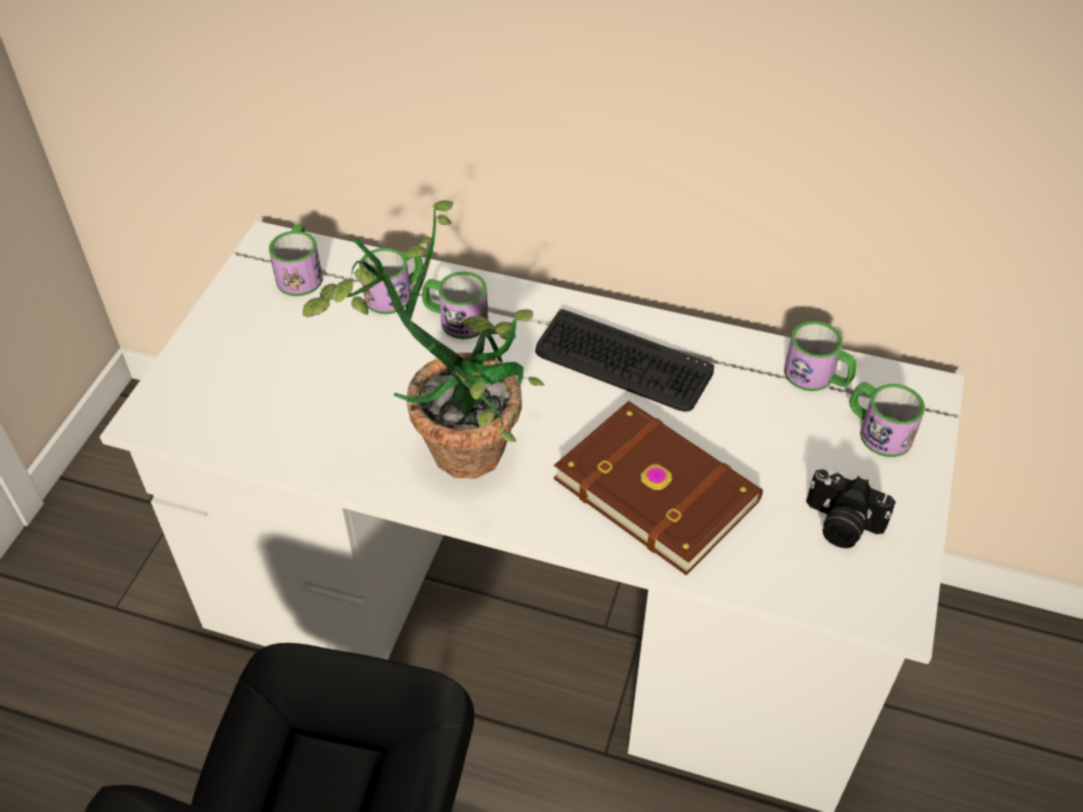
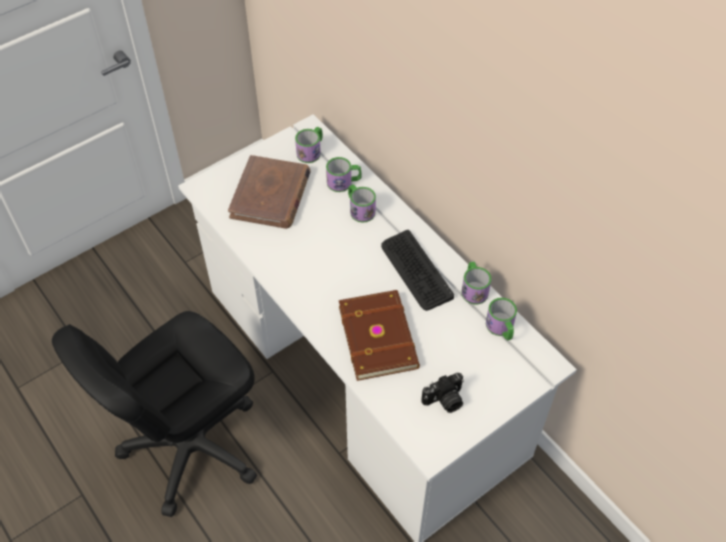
camera: 35 degrees right, 5 degrees up
potted plant [303,200,544,478] -> none
camera [806,469,896,548] -> camera turned 90 degrees counterclockwise [421,373,464,413]
mug [850,382,925,457] -> mug moved to [461,262,492,304]
none -> brown book [228,155,311,229]

